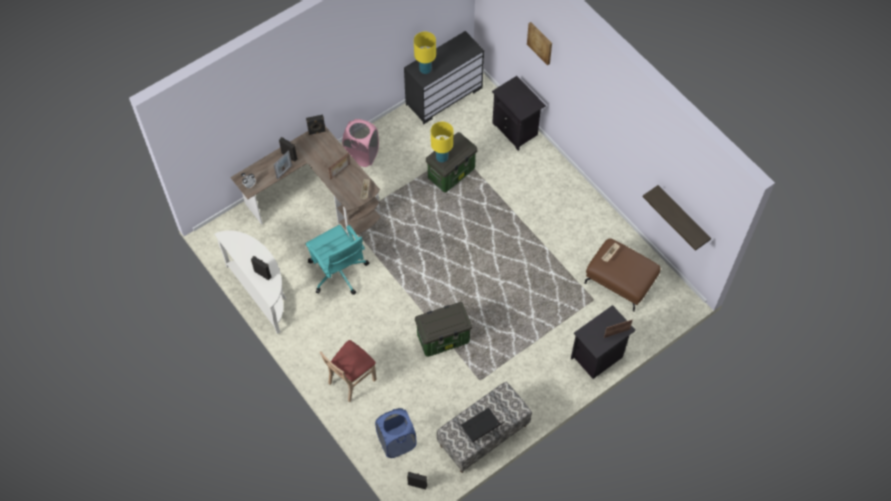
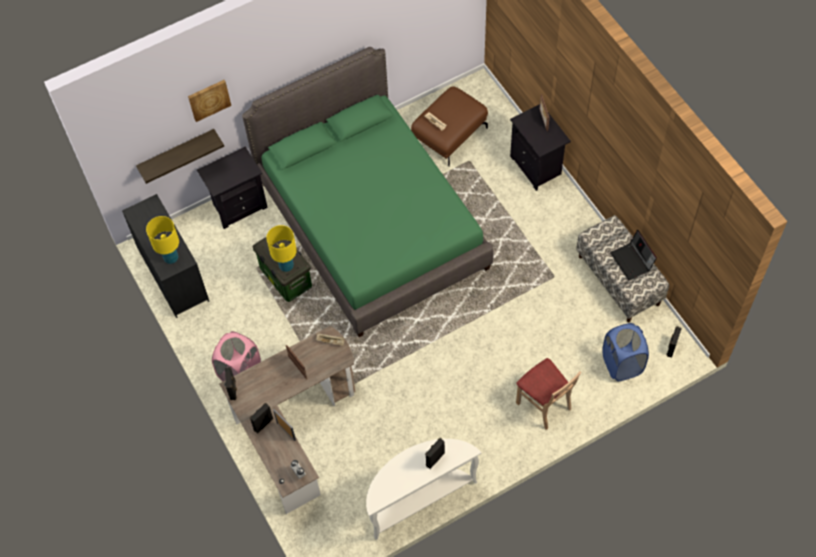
camera: 80 degrees left, 0 degrees up
turquoise office chair [306,225,369,295] -> none
storage box [415,302,472,357] -> none
shelf [643,185,711,251] -> shelf moved to [136,129,224,184]
none -> green bed [242,47,493,337]

